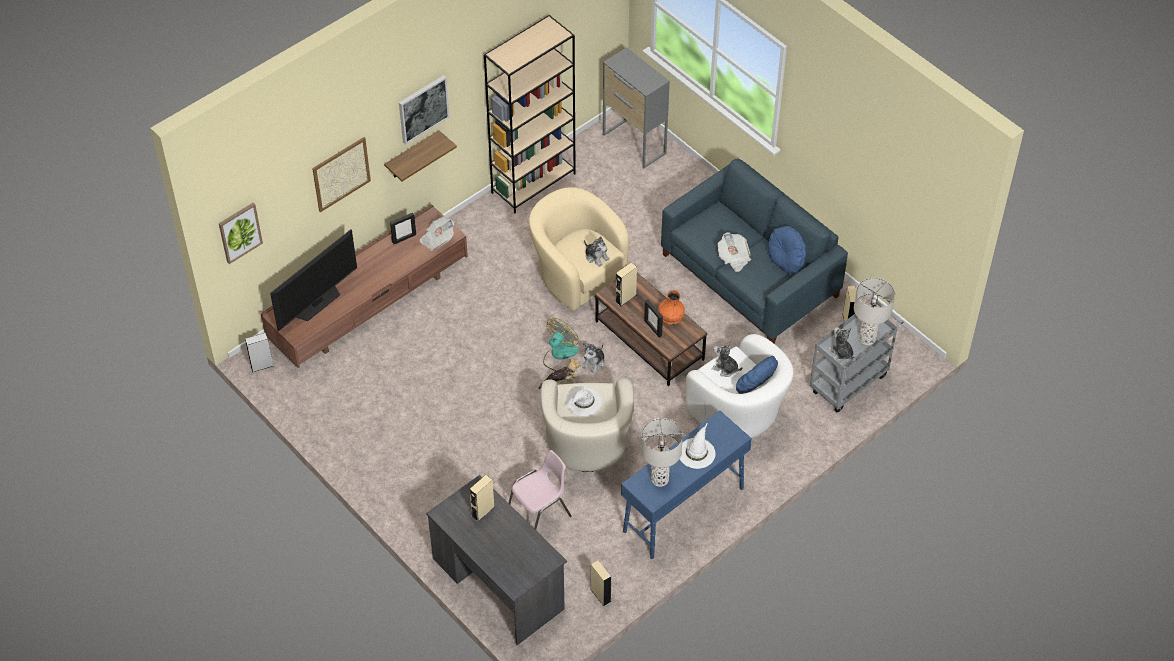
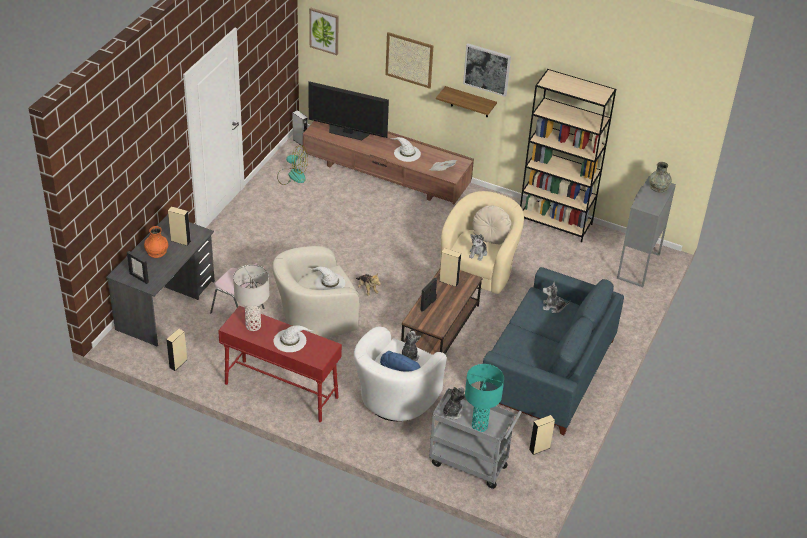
camera: 65 degrees right, 10 degrees down
picture frame [390,213,416,244] -> picture frame moved to [127,251,149,284]
fan [543,318,579,371] -> fan moved to [277,145,308,185]
plush toy [582,343,605,373] -> plush toy moved to [542,282,570,313]
blue console table [621,411,752,559] -> red console table [218,306,342,422]
orange vase [658,290,685,325] -> orange vase moved to [144,226,168,258]
newspaper [717,232,751,272] -> none
blue pillow [768,226,806,274] -> none
white table lamp [854,278,895,345] -> turquoise table lamp [465,364,504,432]
none -> white hat [390,137,421,162]
none -> beige pillow [473,206,511,245]
none -> grey vase [649,162,672,193]

